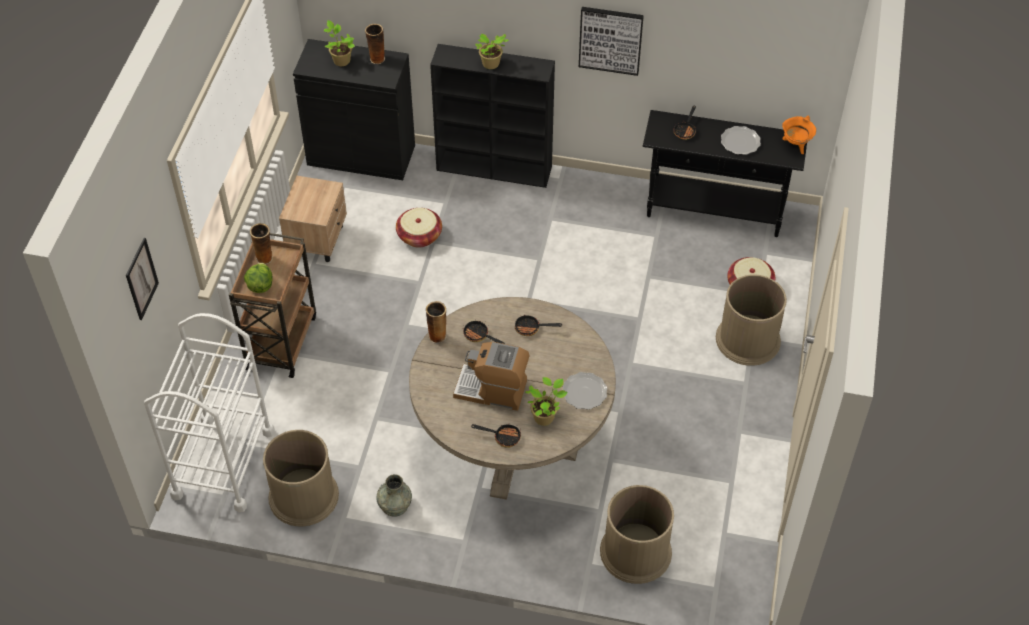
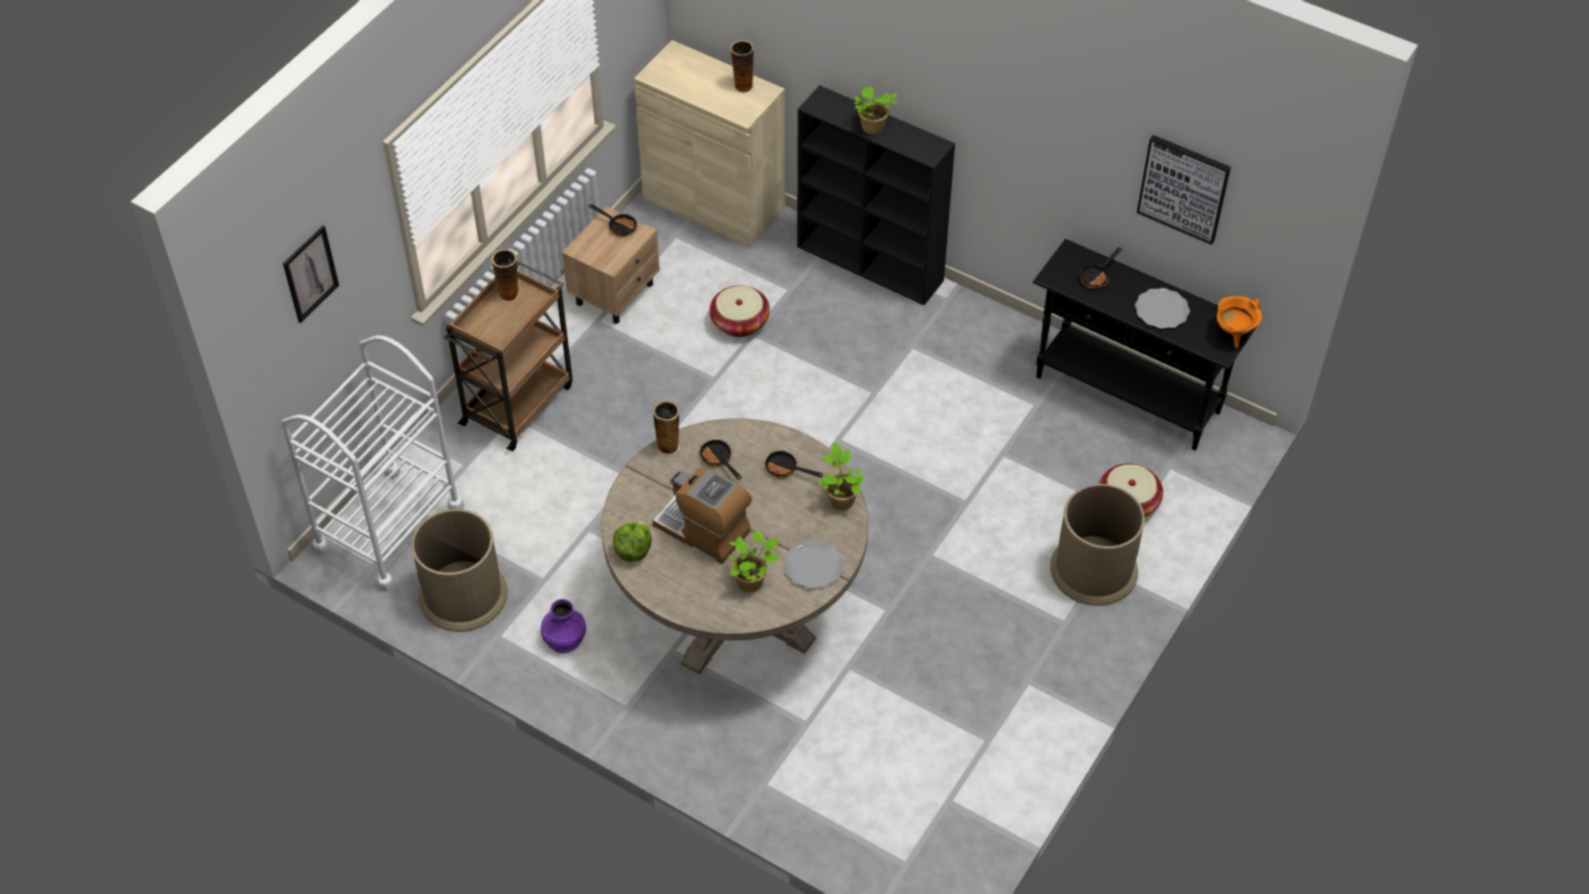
camera: 20 degrees right, 0 degrees up
lettuce [244,262,272,293] -> lettuce moved to [613,520,651,562]
black cabinet [293,39,415,180] -> beige cabinet [634,40,785,248]
potted plant [324,20,355,66] -> potted plant moved to [817,443,865,510]
grey vase [376,474,412,517] -> purple vase [541,599,586,653]
frying pan [471,424,521,448] -> frying pan moved to [589,204,637,237]
picture [579,7,644,76] -> picture moved to [1137,135,1231,245]
brown trash can [600,485,674,584] -> none

